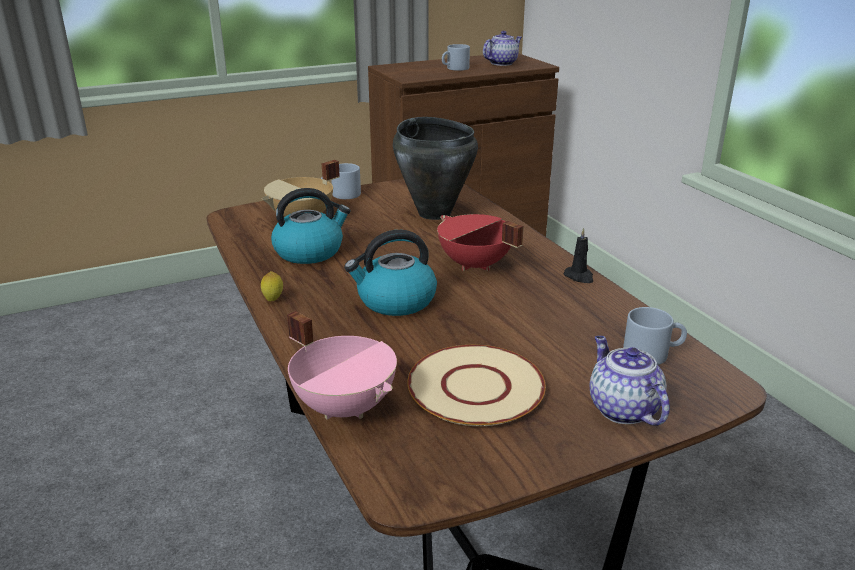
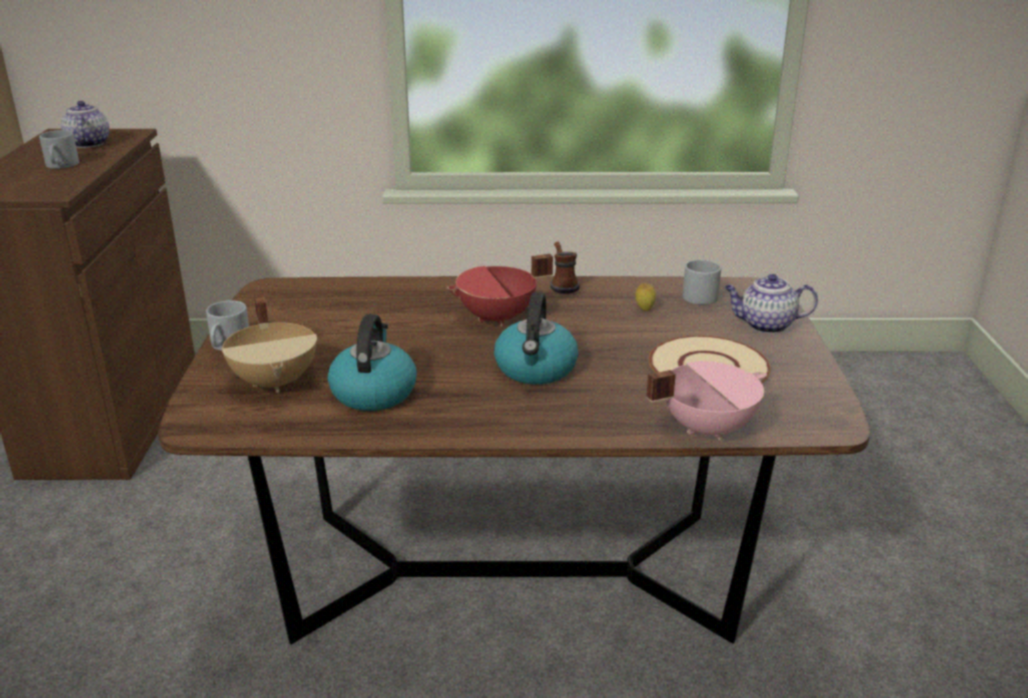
camera: 65 degrees left, 0 degrees up
lemon [261,271,283,302] -> lemon moved to [635,283,656,311]
black cooking pot [393,117,478,220] -> none
black candle [564,228,593,283] -> mug [550,242,580,294]

